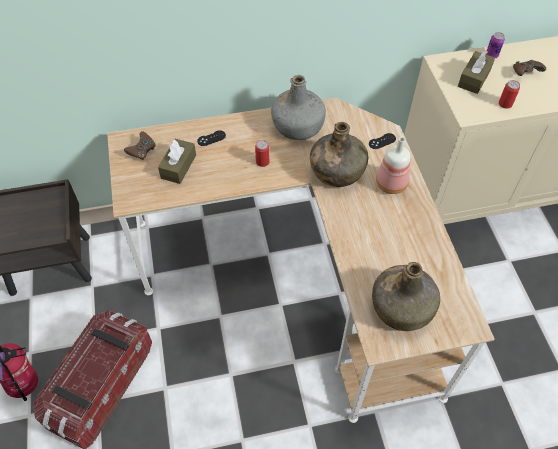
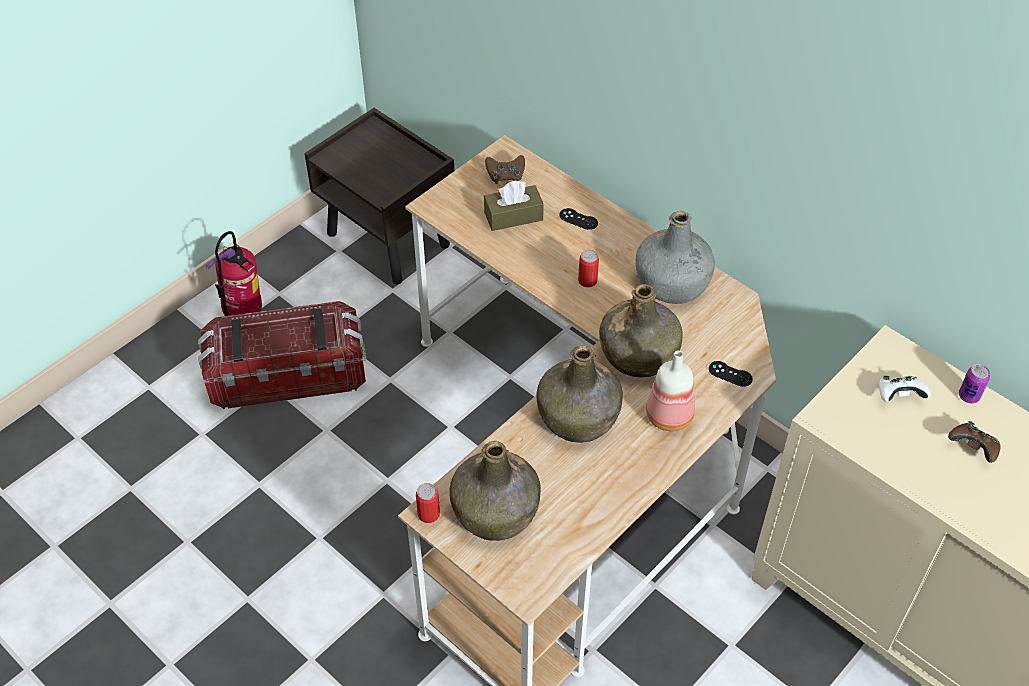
camera: 55 degrees right, 5 degrees down
brown tissue box [458,50,495,94] -> white game controller [879,376,931,402]
can [499,80,520,109] -> can moved to [416,483,440,523]
none -> green bottle [536,345,623,443]

